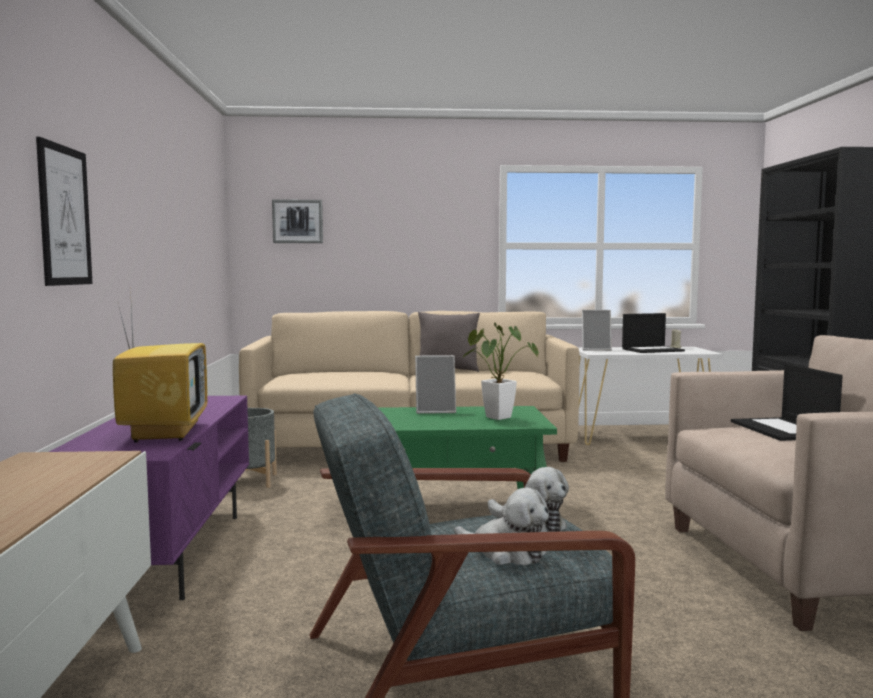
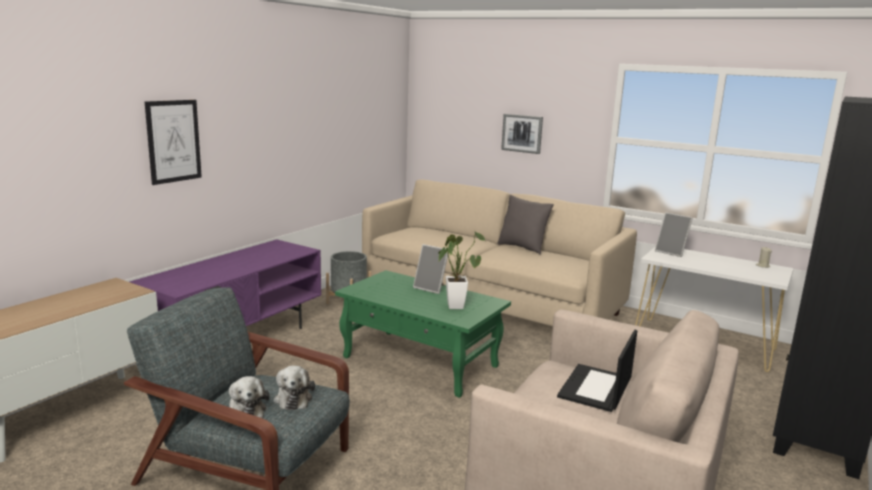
camera: 35 degrees right, 10 degrees up
television [113,289,207,442] -> none
picture [272,199,323,243] -> picture moved to [501,114,543,154]
laptop [622,313,685,353] -> none

